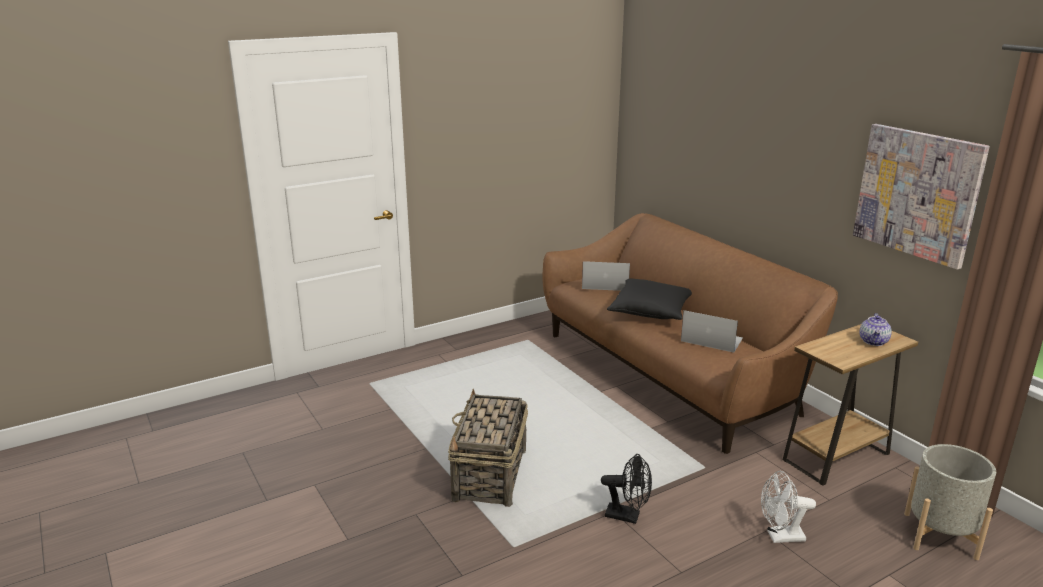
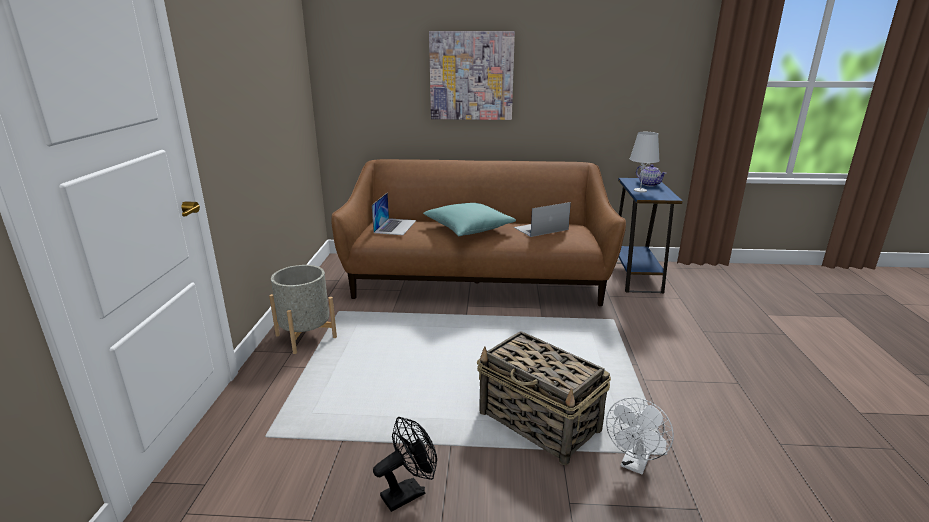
camera: 55 degrees left, 0 degrees up
laptop [582,261,630,291] -> laptop turned 150 degrees clockwise [372,193,416,235]
black fan [601,454,652,524] -> black fan moved to [373,417,437,512]
black pillow [607,279,692,320] -> turquoise pillow [423,203,516,236]
white fan [761,471,816,543] -> white fan moved to [606,397,674,474]
brown side table [782,324,918,486] -> blue side table [616,178,683,293]
picture [853,124,990,269] -> picture moved to [429,31,515,120]
grey planter [904,444,996,560] -> grey planter moved to [269,265,337,354]
none -> white table lamp [630,132,660,192]

